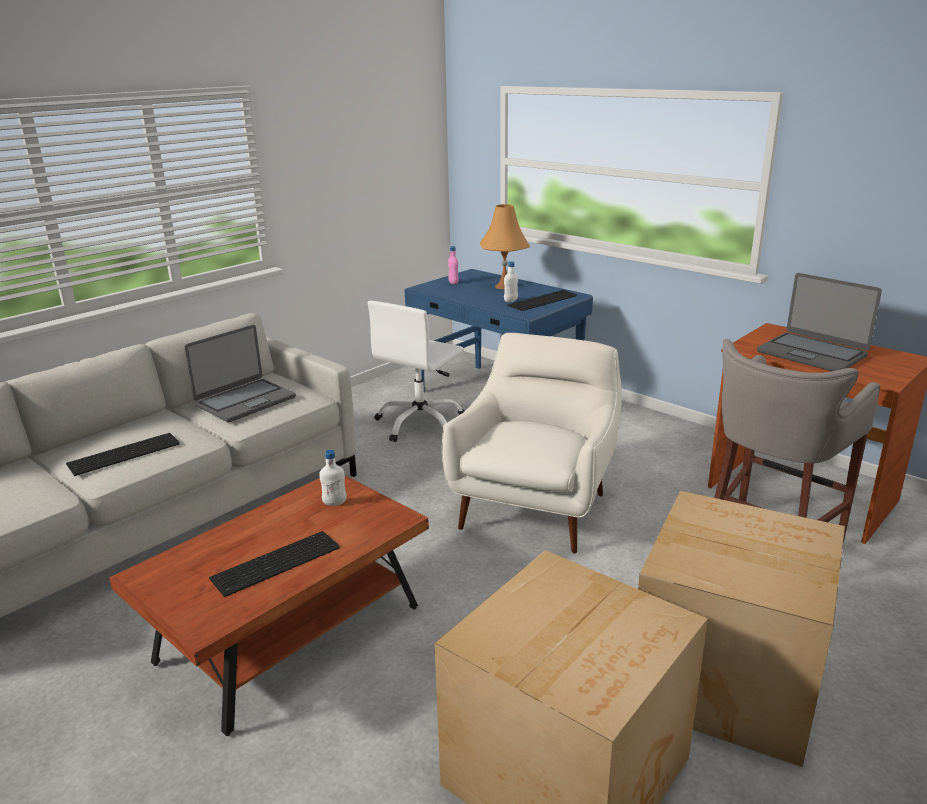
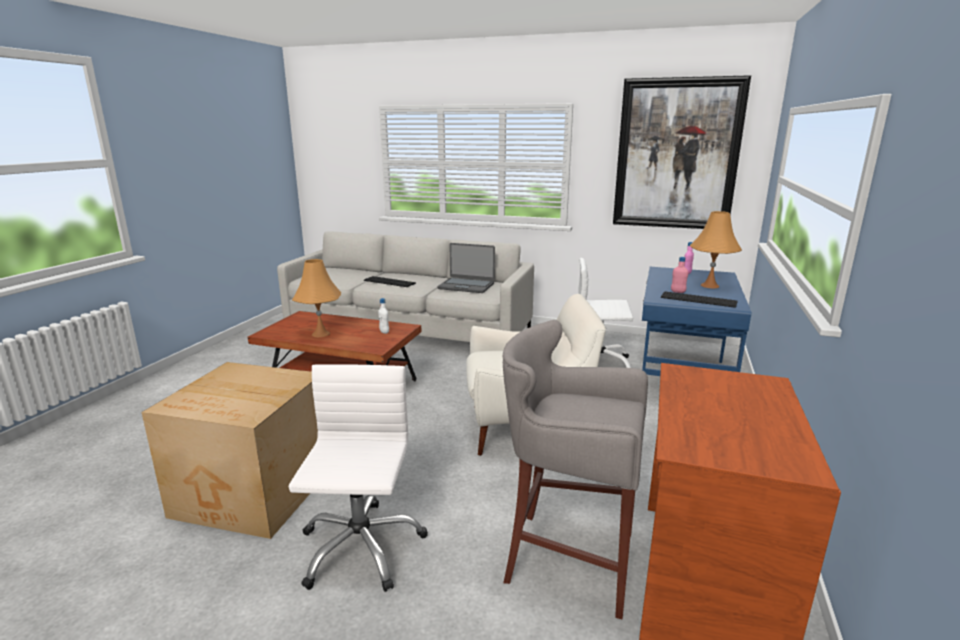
camera: 65 degrees right, 5 degrees down
keyboard [209,531,340,597] -> orange table lamp [292,259,341,337]
white bottle [504,261,518,302] -> pink bottle [671,257,688,293]
cardboard box [638,491,845,767] -> white office chair [289,364,428,592]
laptop [757,273,882,371] -> none
none -> picture [613,75,751,229]

